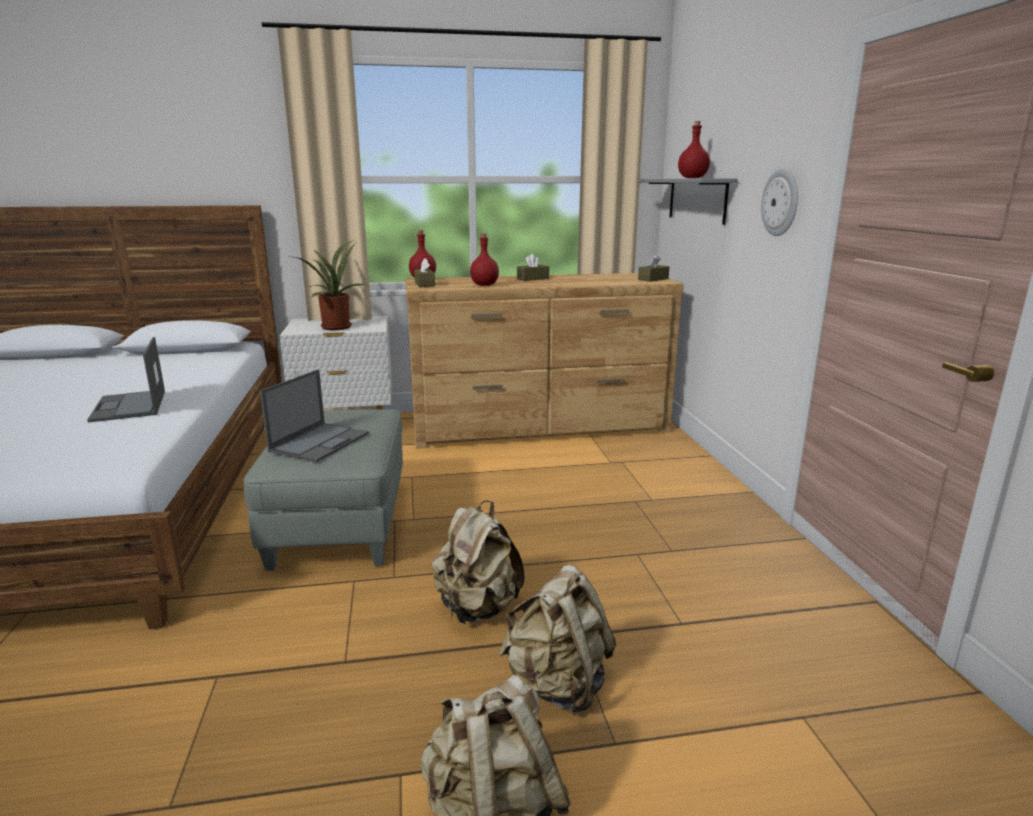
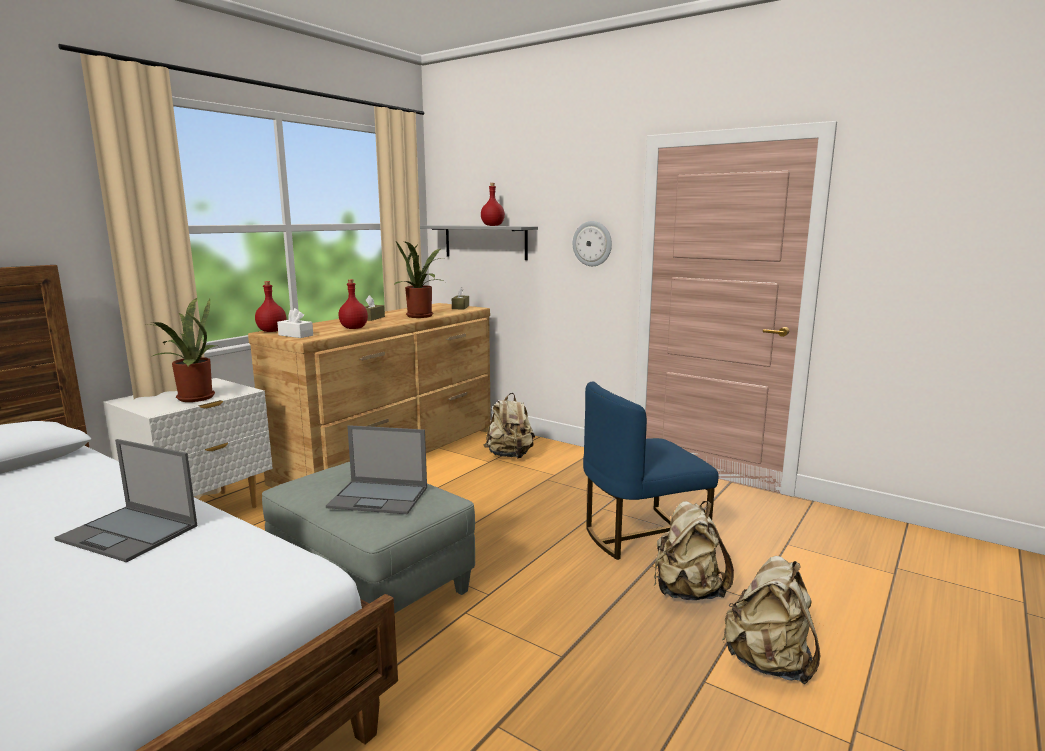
camera: 45 degrees left, 5 degrees down
laptop [260,369,369,462] -> laptop turned 120 degrees clockwise [326,425,427,514]
brown tissue box [414,258,435,287] -> white tissue box [277,308,313,338]
beige backpack [432,500,525,624] -> beige backpack moved to [484,393,535,458]
none -> potted plant [394,241,445,318]
none -> blue chair [583,382,718,560]

